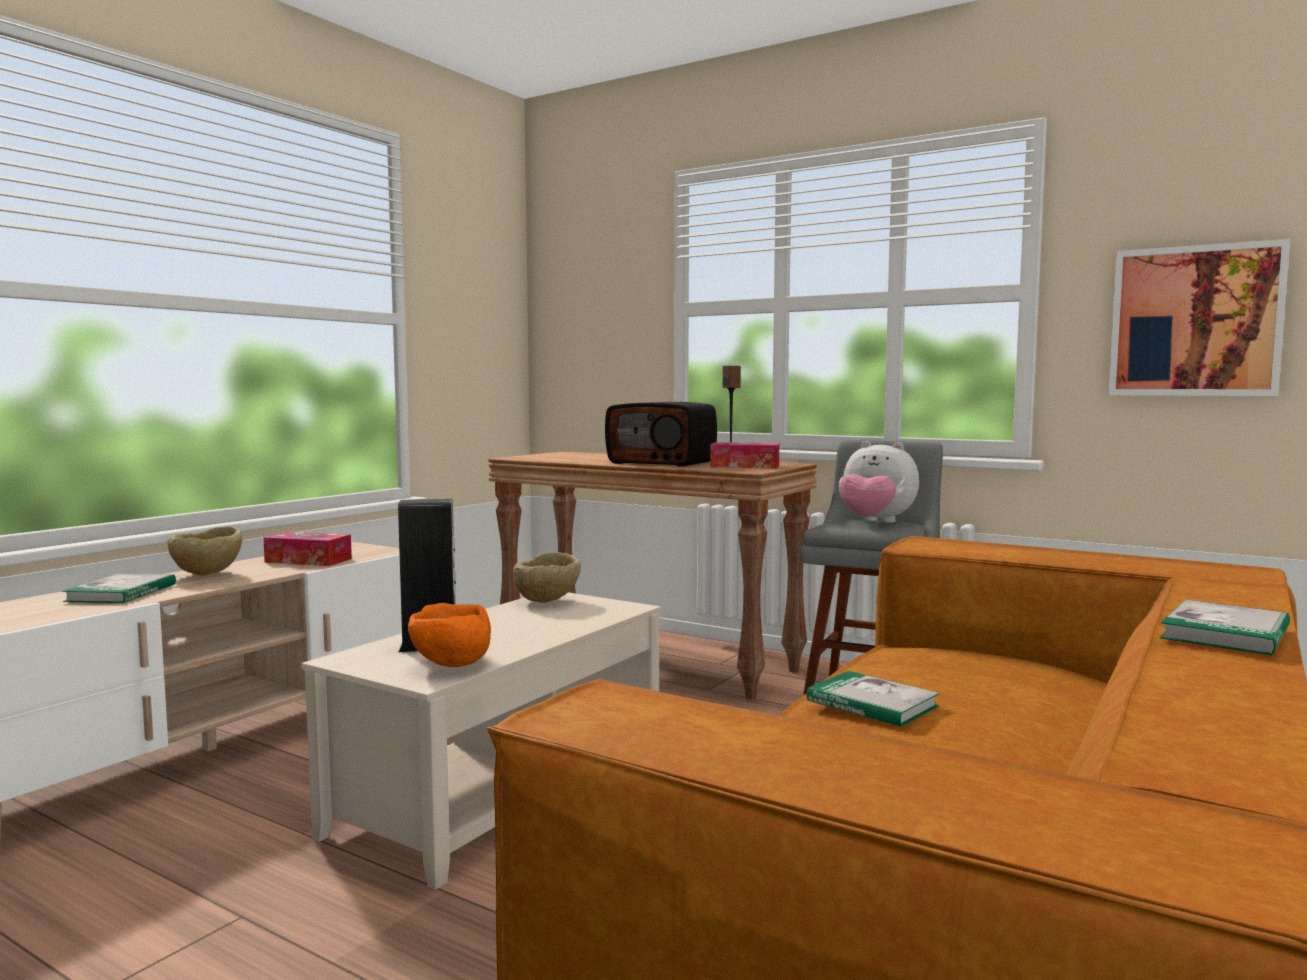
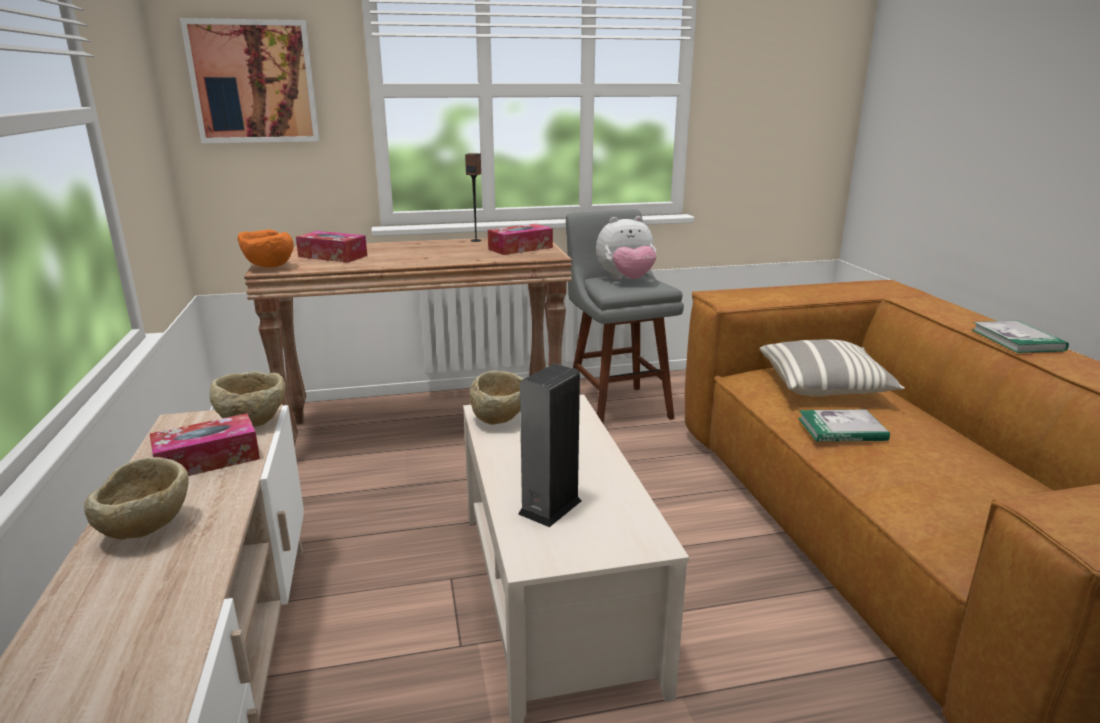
camera: 45 degrees left, 15 degrees up
book [62,574,176,603] -> none
orange bowl [408,603,491,667] -> orange bowl moved to [238,229,294,268]
radio [605,402,717,466] -> none
picture [1109,239,1290,396] -> picture moved to [180,18,319,143]
none -> beige bowl [209,371,286,427]
none -> tissue box [296,231,367,263]
none -> pillow [760,339,905,397]

